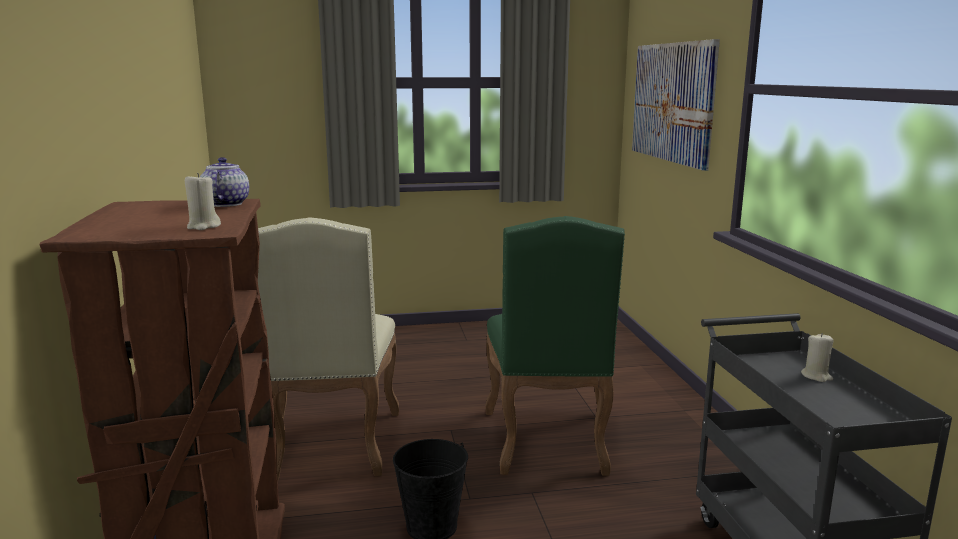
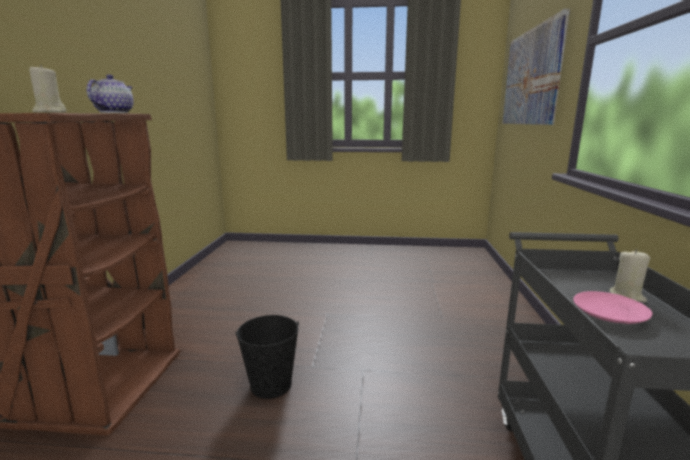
camera: 15 degrees right, 0 degrees up
beige chair [258,218,399,481] -> none
green chair [486,216,625,476] -> none
none -> pink plate [573,291,652,324]

